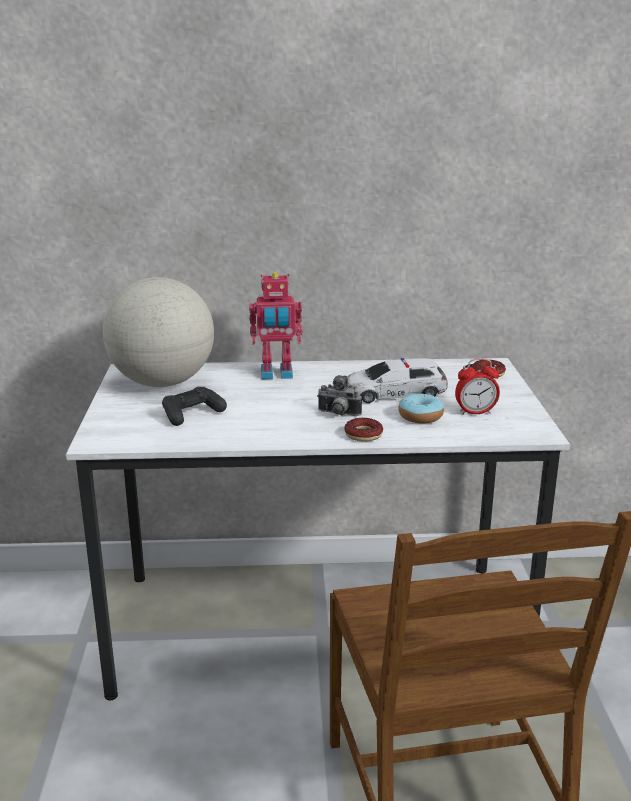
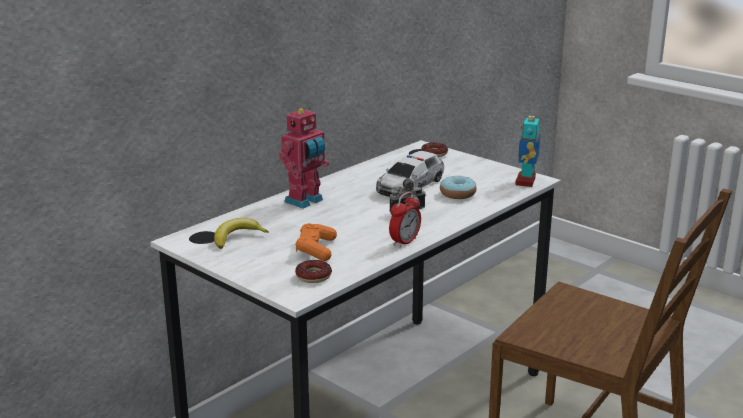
camera: 45 degrees left, 0 degrees up
globe [103,277,214,387] -> banana [214,218,269,249]
black game controller [162,387,227,426] -> orange game controller [295,223,337,261]
donut [344,418,383,442] -> donut moved to [295,260,332,283]
alarm clock [455,358,500,415] -> alarm clock moved to [389,192,421,248]
none -> toy robot [515,108,541,187]

